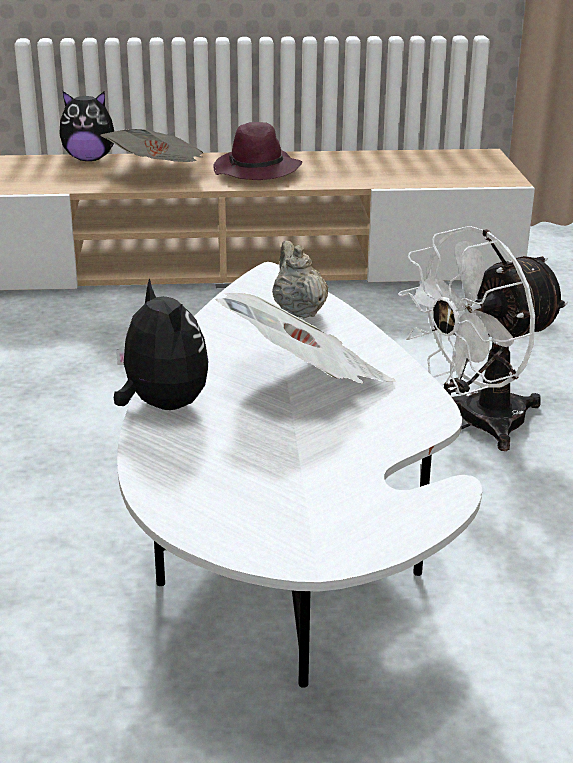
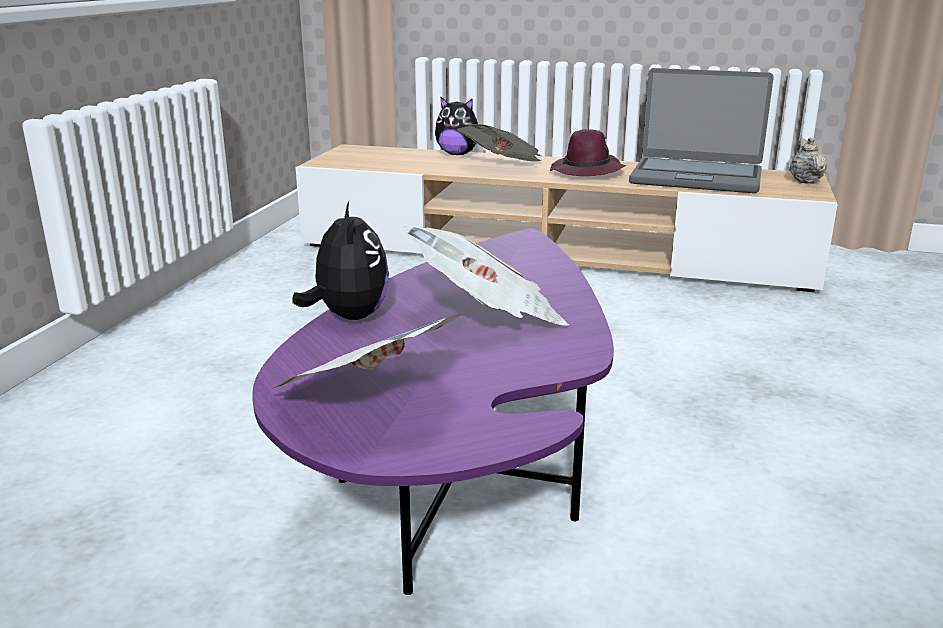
camera: 20 degrees right, 5 degrees down
white coffee table [117,262,482,688] -> purple coffee table [252,228,614,595]
beige teapot [272,241,328,318] -> beige teapot moved to [790,137,827,184]
white fan [398,226,568,451] -> none
none -> newspaper [272,313,465,389]
none -> laptop [629,68,774,193]

